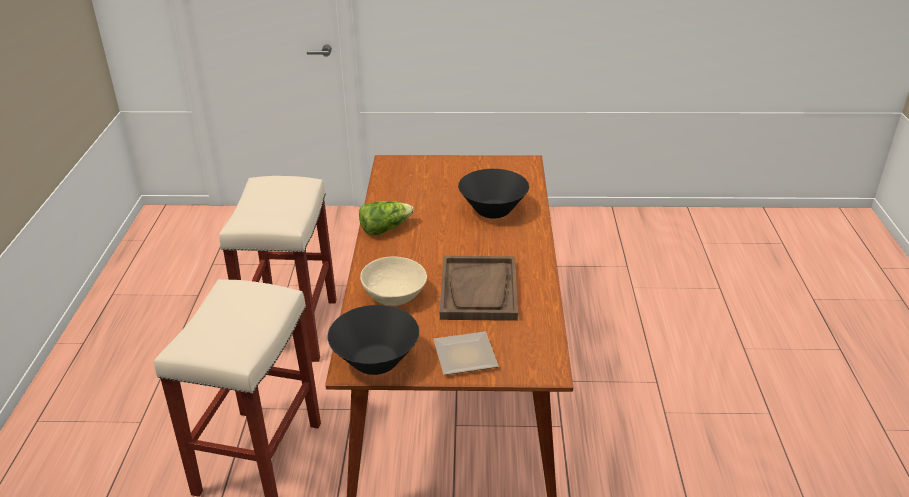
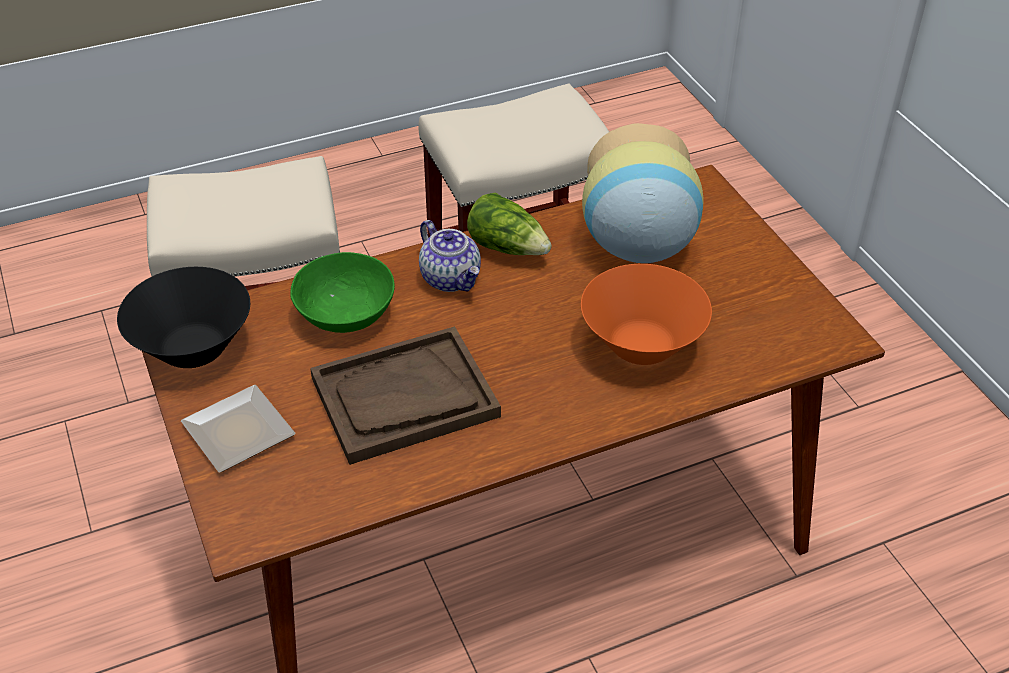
camera: 65 degrees right, 10 degrees up
beige bowl [360,257,427,306] -> green bowl [290,252,395,333]
black bowl [458,169,529,218] -> orange bowl [581,264,712,365]
none -> teapot [419,220,481,292]
none -> vase [582,123,704,263]

